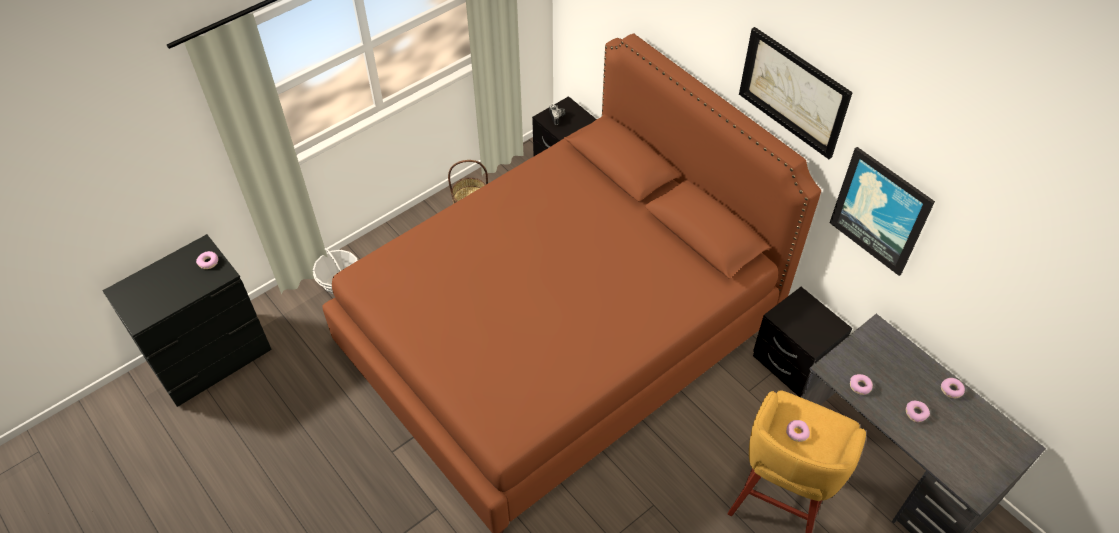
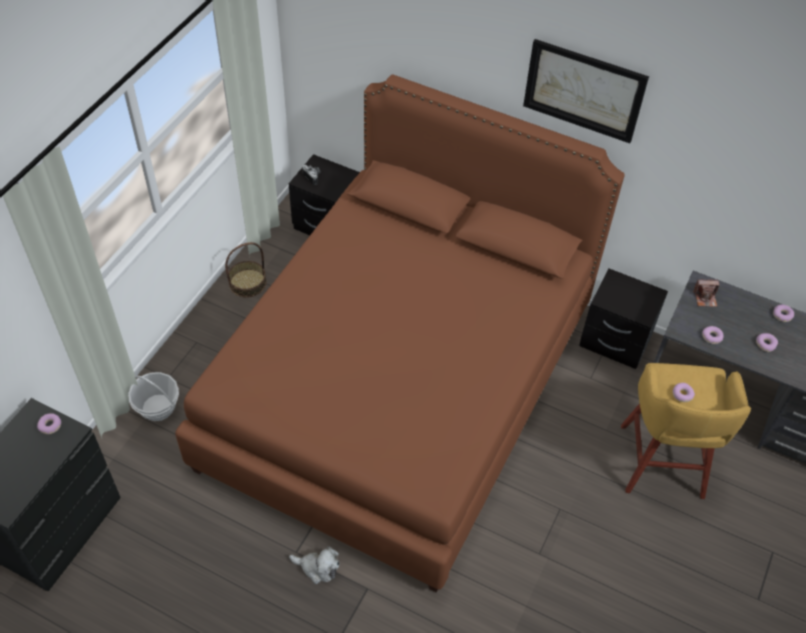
camera: 25 degrees left, 0 degrees up
picture [830,147,935,276] -> none
none -> plush toy [289,546,340,584]
none -> camera [693,279,719,307]

